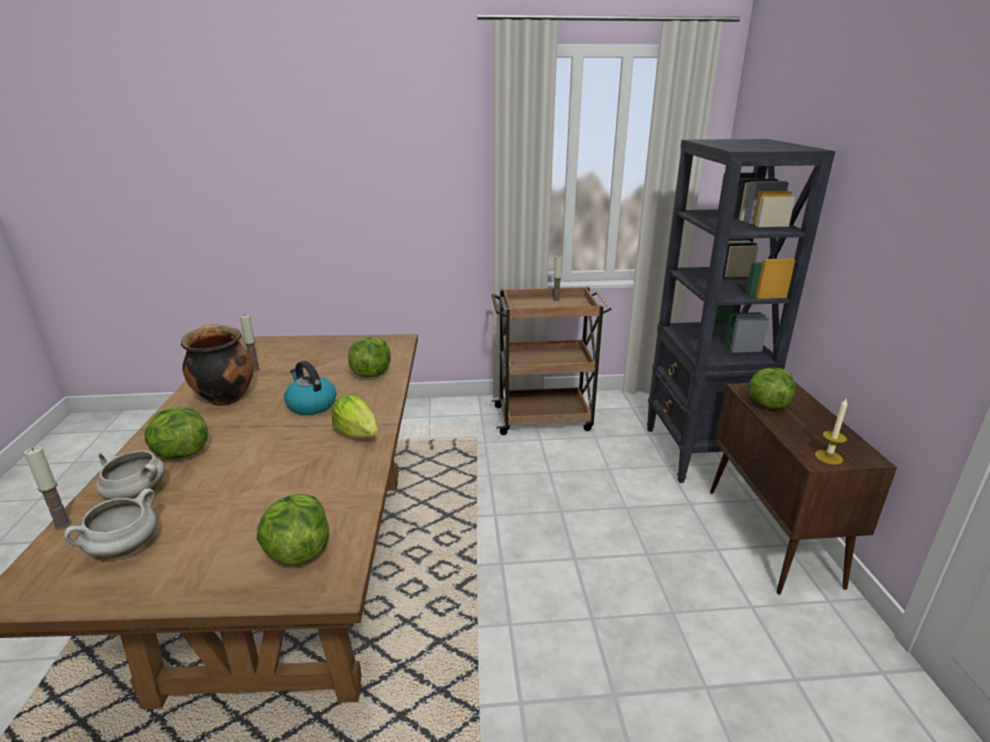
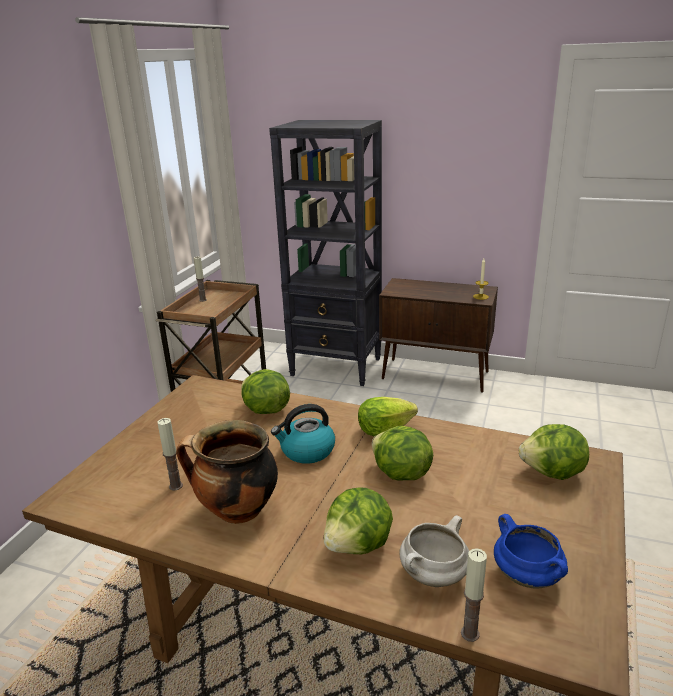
camera: 65 degrees left, 0 degrees up
white cooking pot [64,488,157,558] -> blue cooking pot [494,514,568,589]
lettuce [748,368,796,409] -> lettuce moved to [372,426,433,481]

